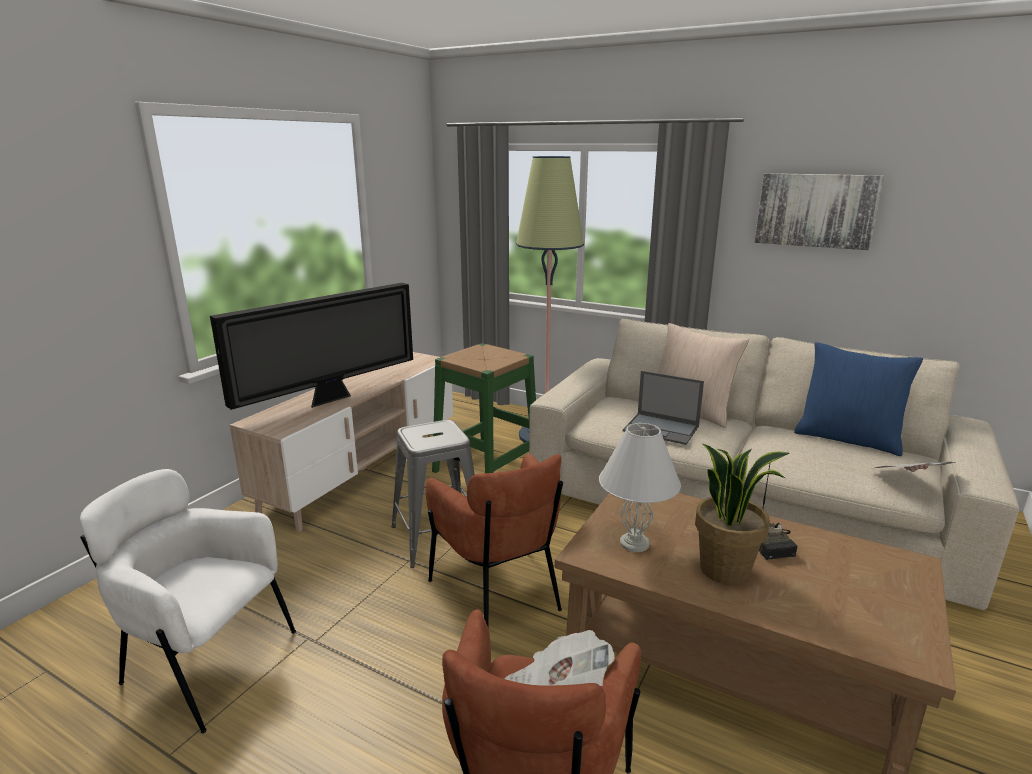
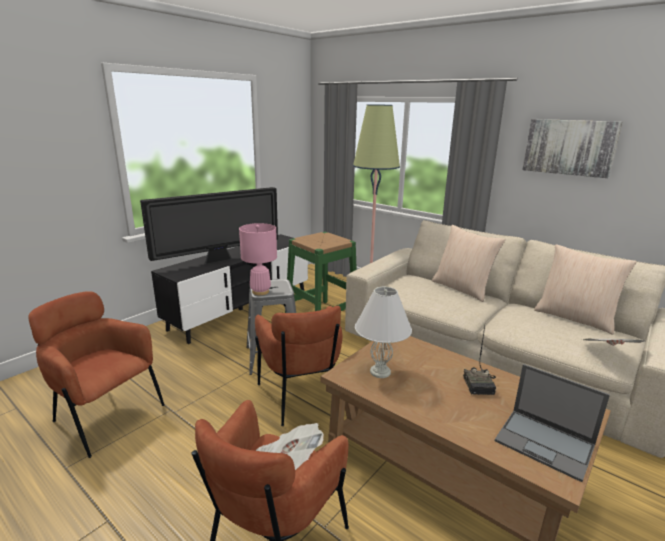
camera: 10 degrees right, 0 degrees up
white armchair [80,469,296,733] -> brown armchair [28,291,165,458]
beige tv stand [230,352,453,532] -> black tv stand [151,234,308,344]
laptop [623,371,704,445] -> laptop moved to [495,364,610,482]
potted plant [695,443,789,585] -> none
blue pillow [794,342,923,456] -> beige pillow [534,244,637,334]
none -> pink table lamp [239,223,277,295]

